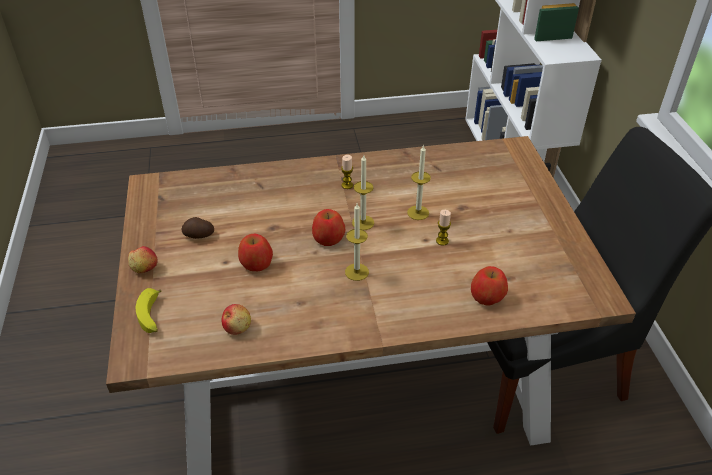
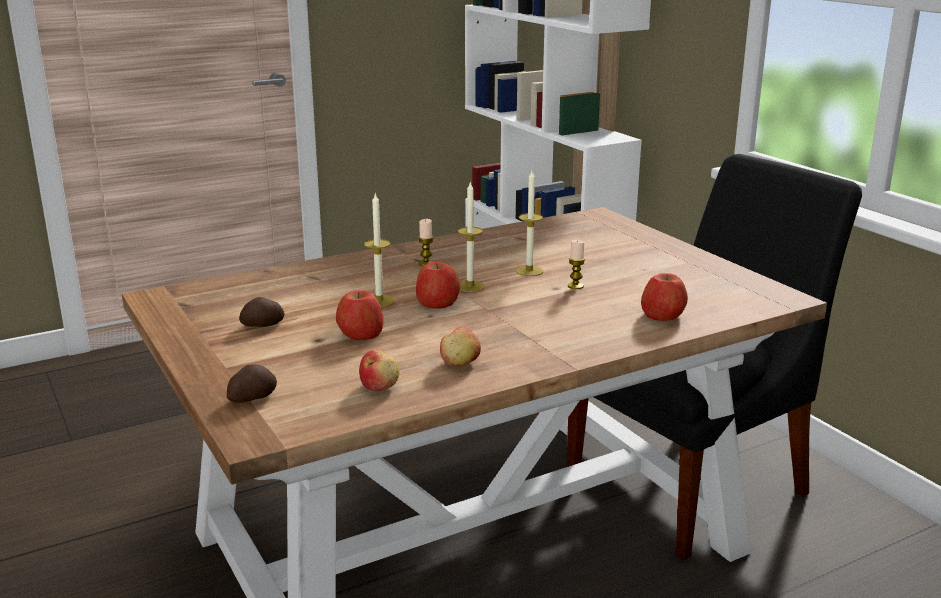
camera: 20 degrees left, 20 degrees down
apple [128,246,158,273] -> apple moved to [440,327,481,366]
banana [136,288,162,333] -> potato [227,364,277,403]
candle [345,203,369,281] -> candle moved to [364,192,395,307]

